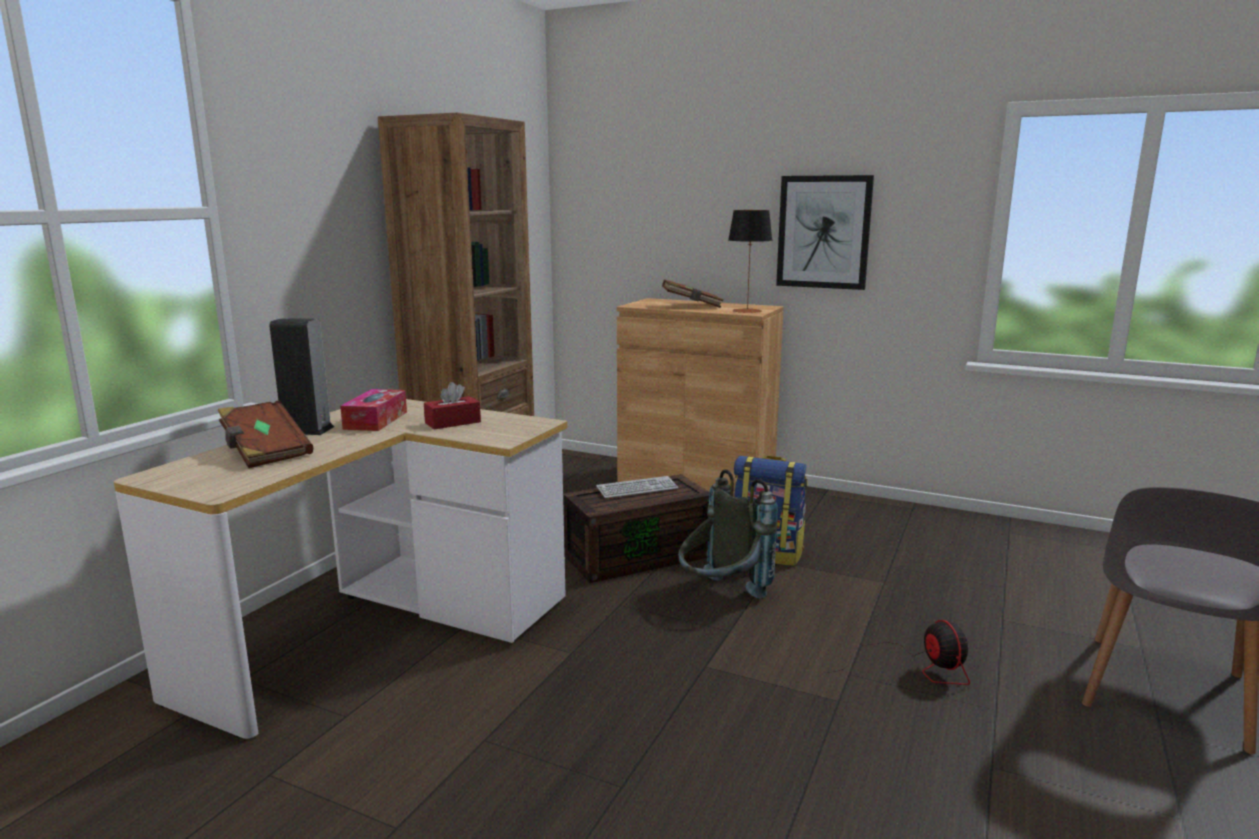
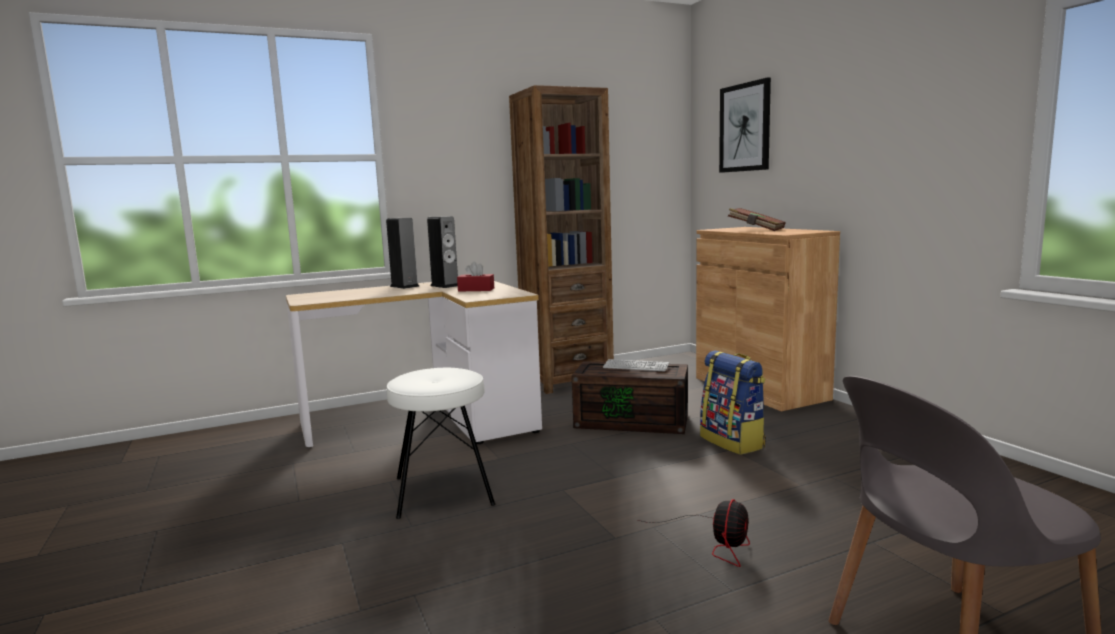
camera: 40 degrees right, 5 degrees down
brown book [217,401,313,468] -> none
tissue box [340,389,407,431] -> speaker [427,216,458,288]
grey backpack [678,469,778,598] -> none
table lamp [728,210,772,313] -> none
picture [776,175,874,290] -> picture moved to [719,77,771,173]
none -> white stool [387,368,495,519]

